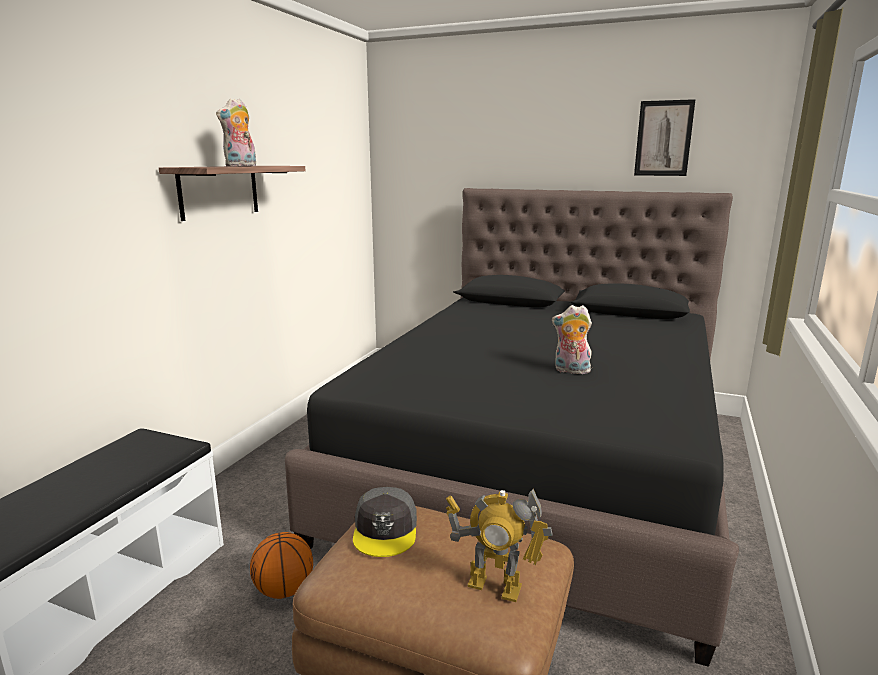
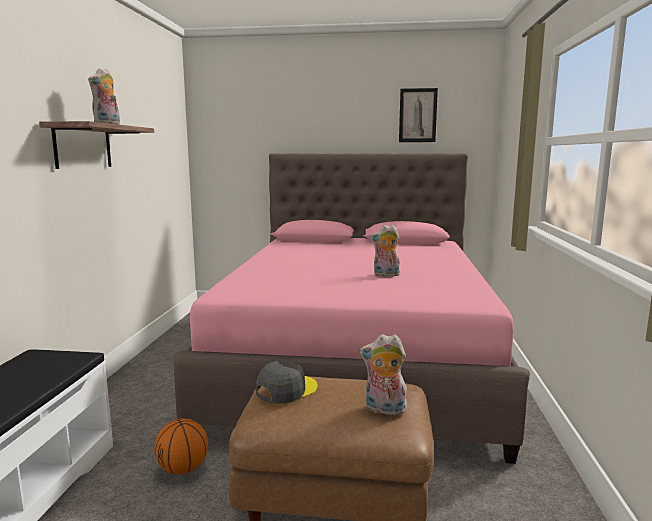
camera: 15 degrees left, 5 degrees down
black bed [285,188,739,667] -> pink bed [173,153,530,464]
grey cap [353,487,417,557] -> grey cap turned 120 degrees counterclockwise [256,360,318,404]
toy robot [446,489,552,602] -> plush toy [360,334,408,415]

